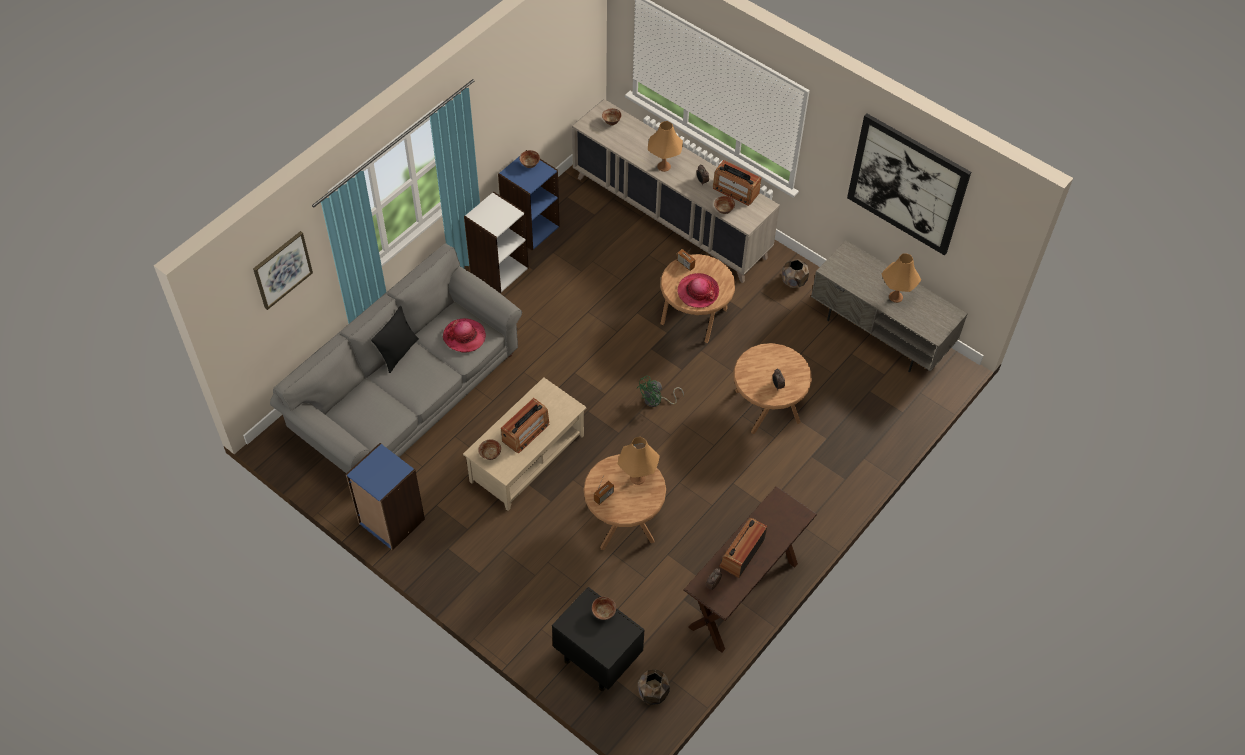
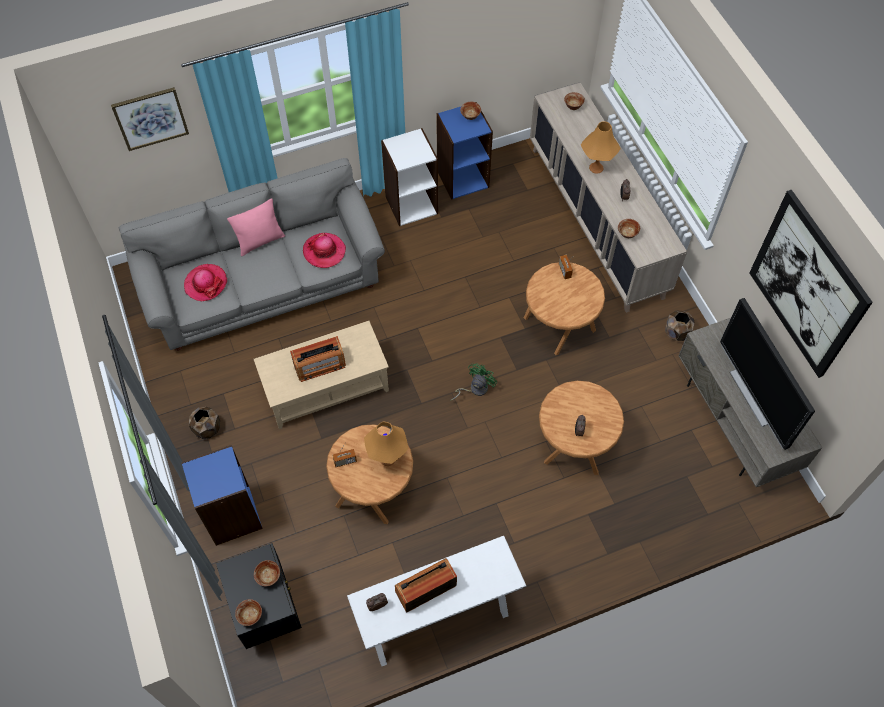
camera: 30 degrees right, 5 degrees up
blue bookcase [346,443,425,551] -> blue bookcase moved to [181,445,263,546]
black pillow [371,306,419,373] -> pink pillow [227,198,285,256]
bowl [478,440,501,460] -> bowl moved to [235,599,262,626]
green fan [637,375,684,407] -> green fan turned 135 degrees clockwise [450,363,497,401]
brown planter [638,669,670,705] -> brown planter moved to [189,407,220,439]
hat [677,273,719,308] -> hat moved to [184,264,227,301]
brown console table [684,486,817,653] -> white console table [347,536,526,666]
radio [713,160,761,206] -> none
orange table lamp [882,253,921,303] -> television [720,298,815,450]

